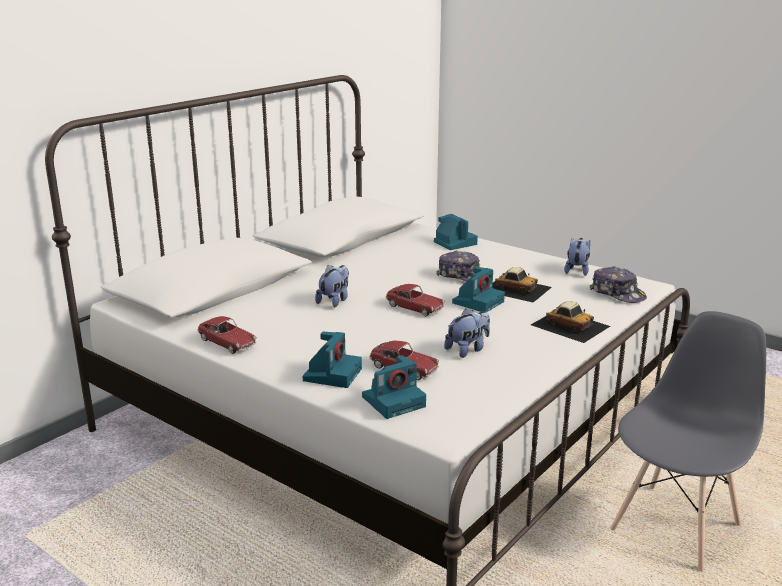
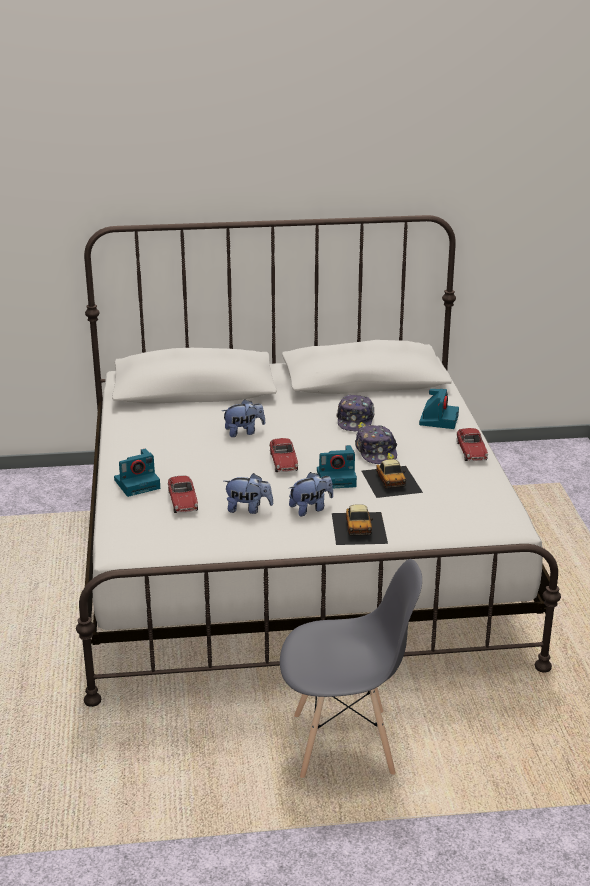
camera: 45 degrees right, 5 degrees up
toy car [198,316,256,354] -> toy car moved to [456,428,488,461]
camera [362,355,426,419] -> none
plush toy [564,238,590,276] -> plush toy moved to [289,472,333,516]
cap [590,266,647,303] -> cap moved to [336,394,374,431]

